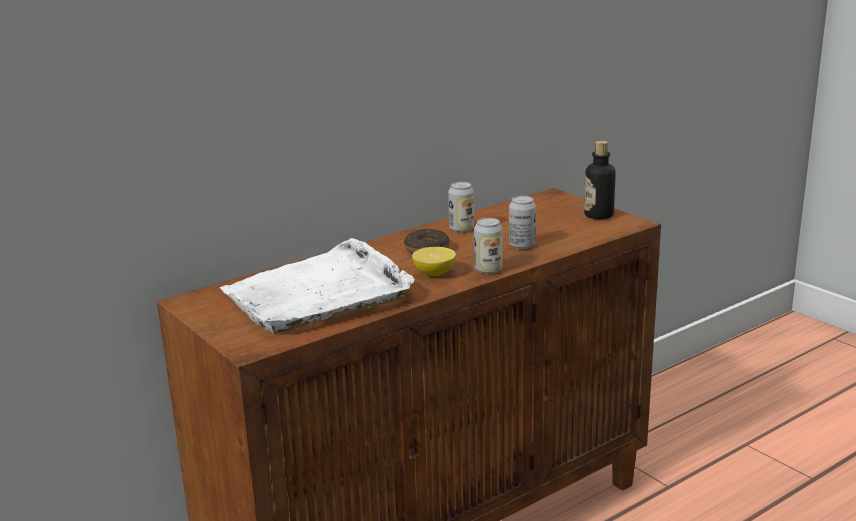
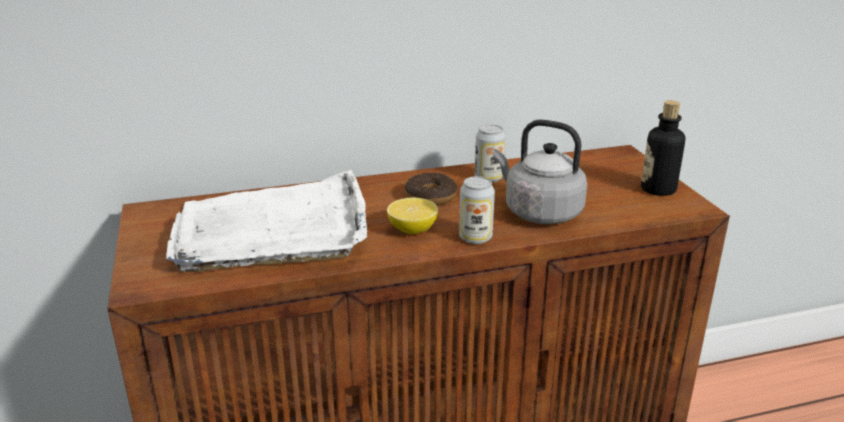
camera: 20 degrees right, 5 degrees up
can [509,196,536,249] -> grey kettle [493,119,587,224]

